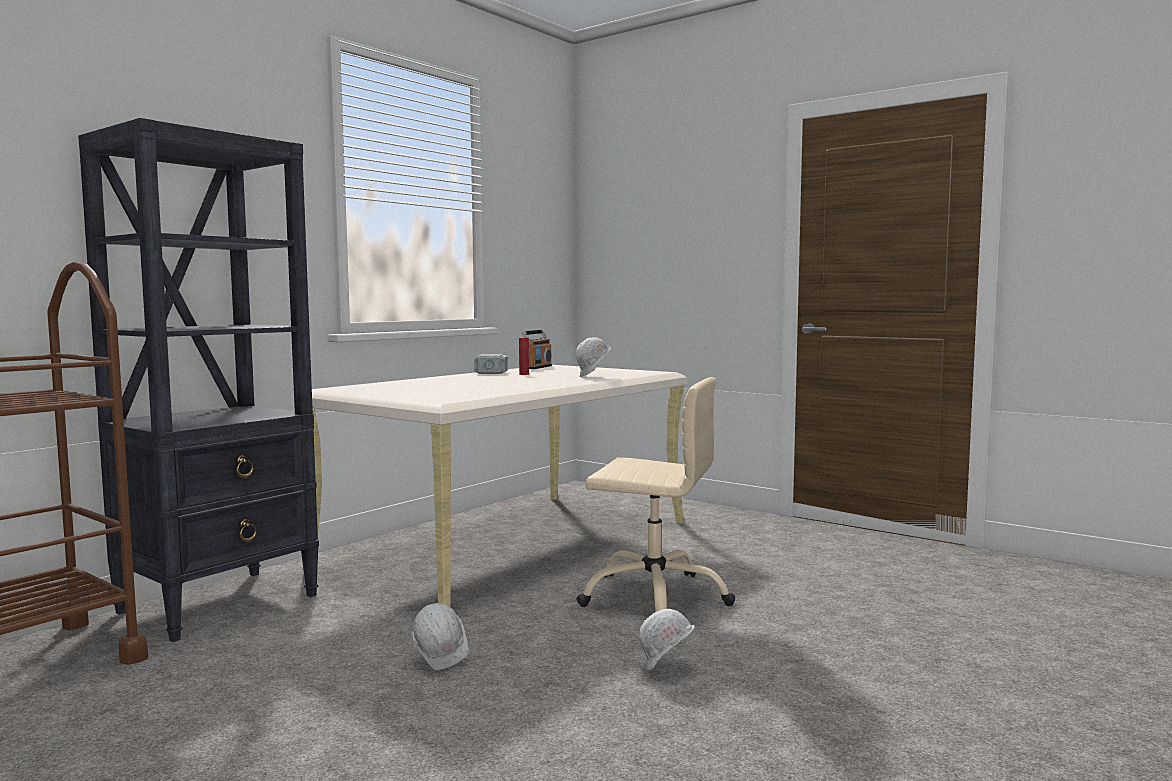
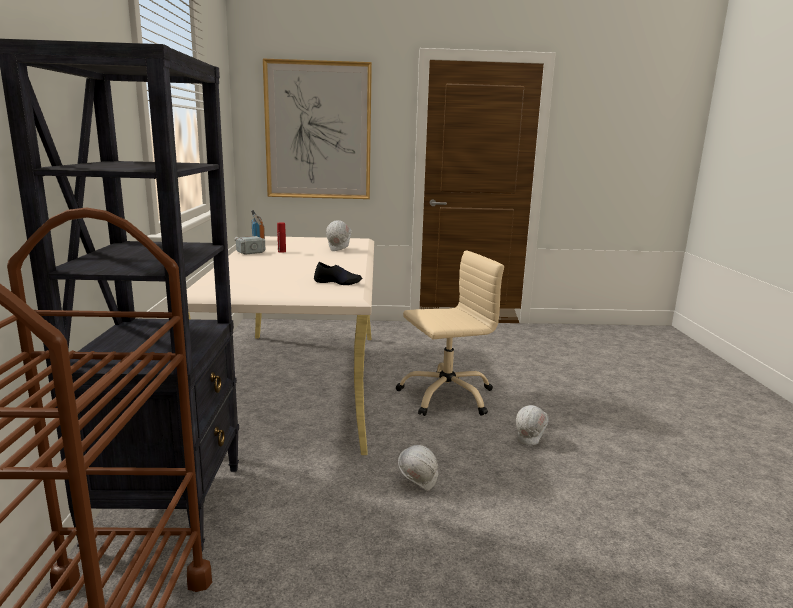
camera: 40 degrees left, 10 degrees up
none -> picture [263,59,372,199]
none -> black shoe [314,262,362,285]

